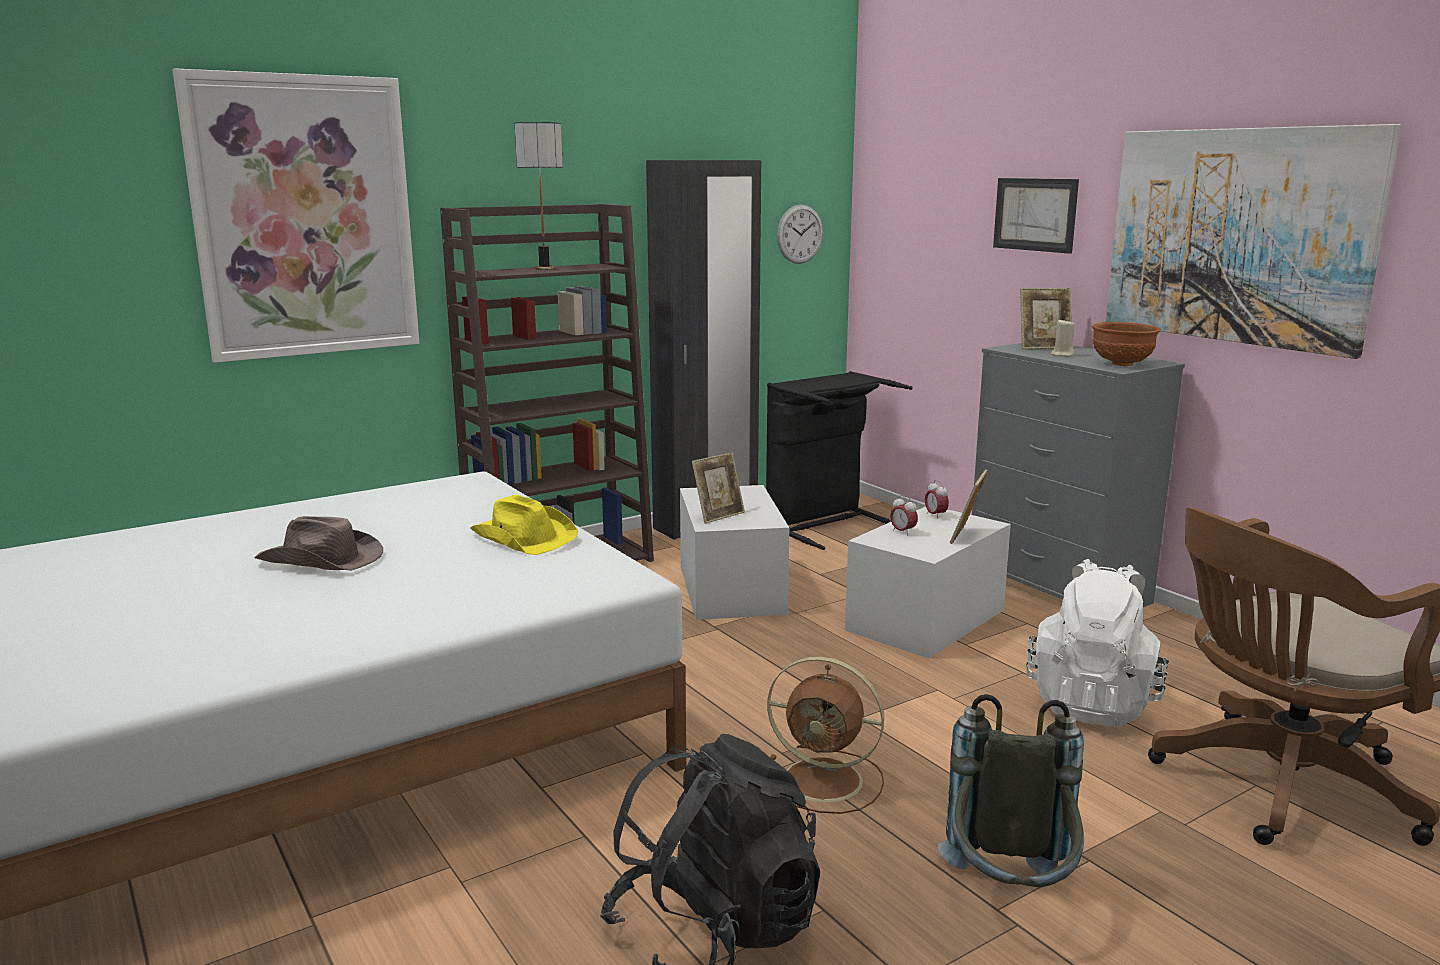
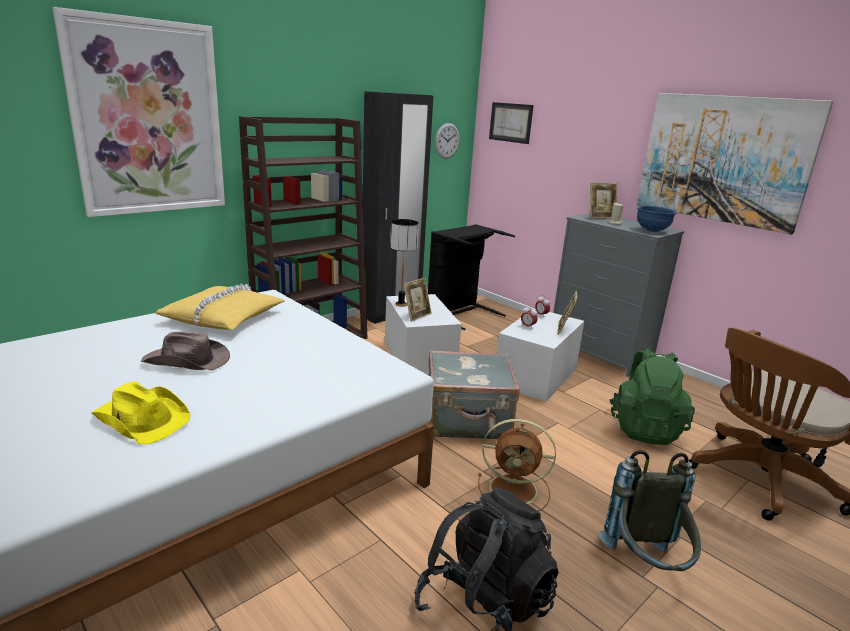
camera: 10 degrees left, 5 degrees up
yellow hat [470,495,578,555] -> yellow hat moved to [92,381,191,444]
table lamp [515,122,563,270] -> table lamp moved to [390,219,419,307]
picture [993,178,1079,254] -> picture moved to [489,102,534,144]
white backpack [1026,559,1169,727] -> green backpack [609,349,695,445]
brown bowl [1092,322,1161,366] -> blue bowl [637,205,677,232]
none -> yellow pillow [155,283,285,330]
none -> grey suitcase [428,350,520,439]

